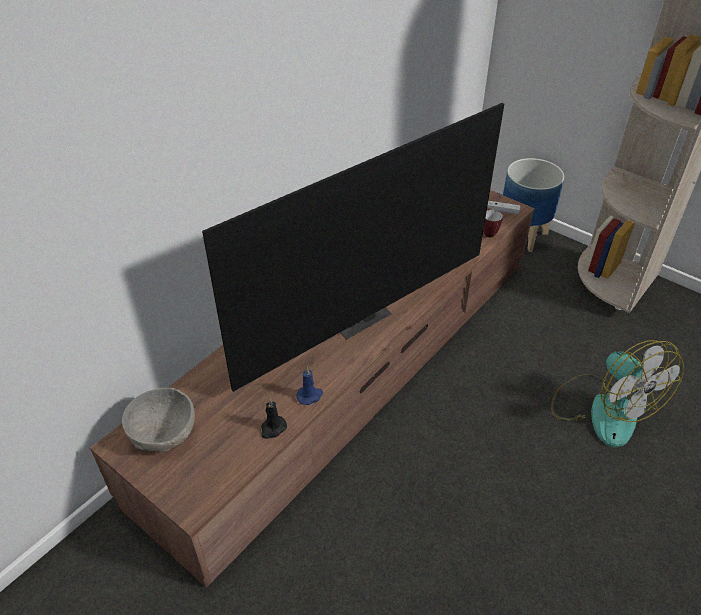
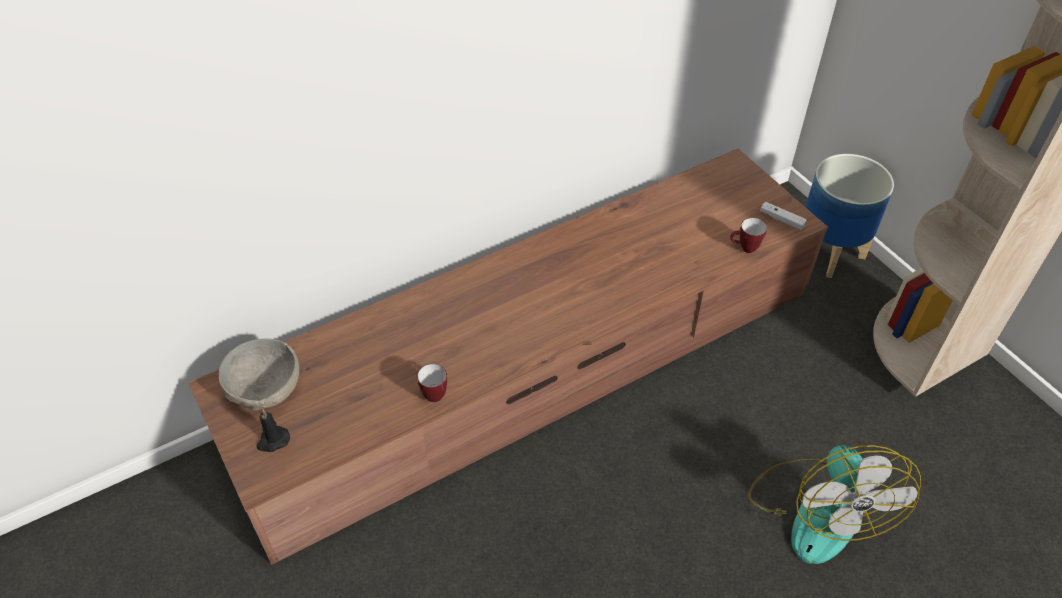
camera: 20 degrees right, 5 degrees up
television [202,103,504,392] -> none
black candle [261,398,287,439] -> black candle moved to [257,409,290,452]
blue candle [296,367,323,405] -> mug [417,364,447,402]

